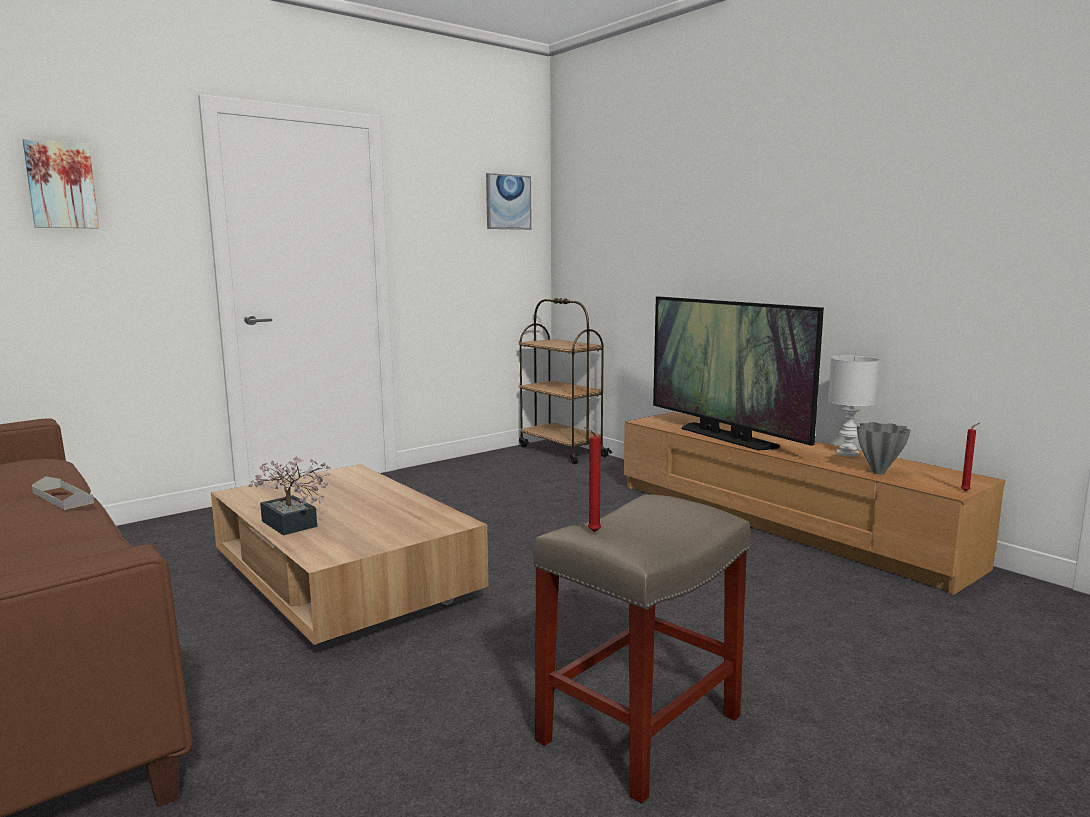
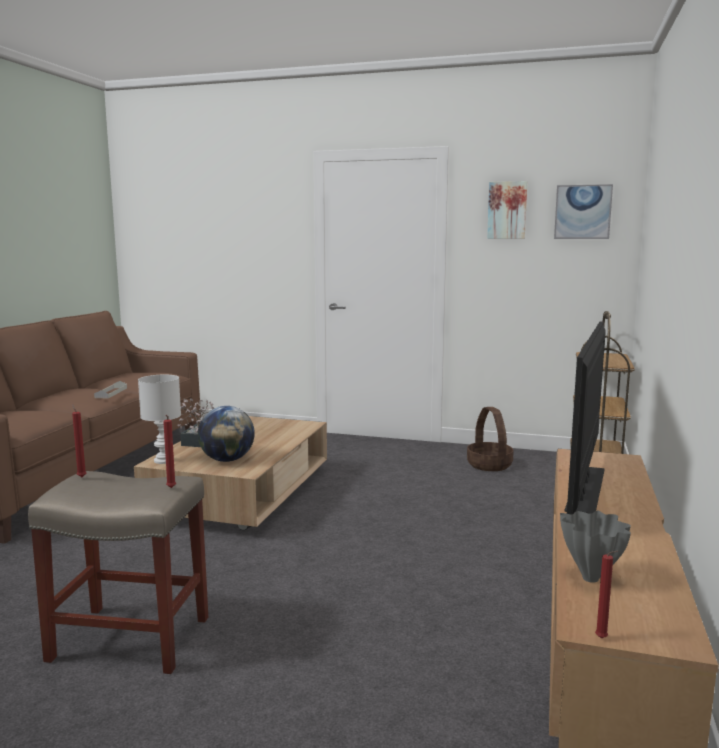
camera: 55 degrees right, 0 degrees up
picture [23,139,99,228] -> picture moved to [487,181,528,239]
white table lamp [828,355,880,457] -> white table lamp moved to [138,375,181,464]
none -> red candle [163,415,176,488]
none -> globe [198,406,255,462]
none -> basket [467,407,514,471]

